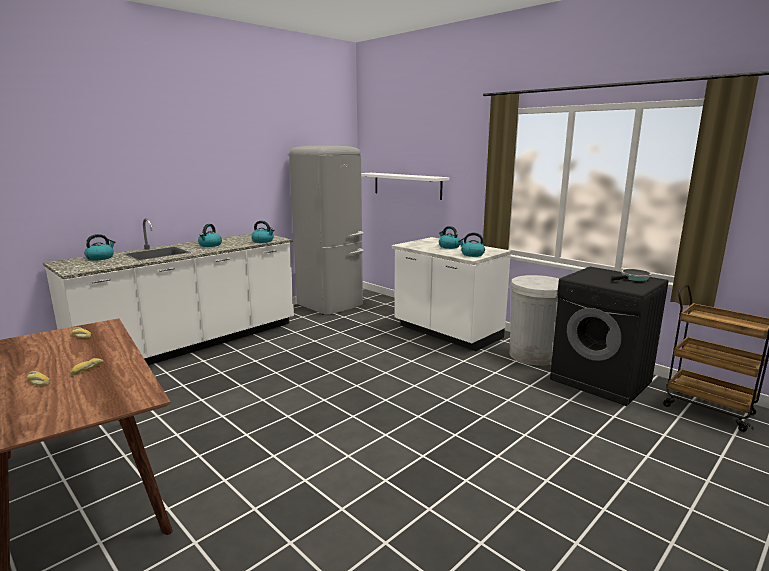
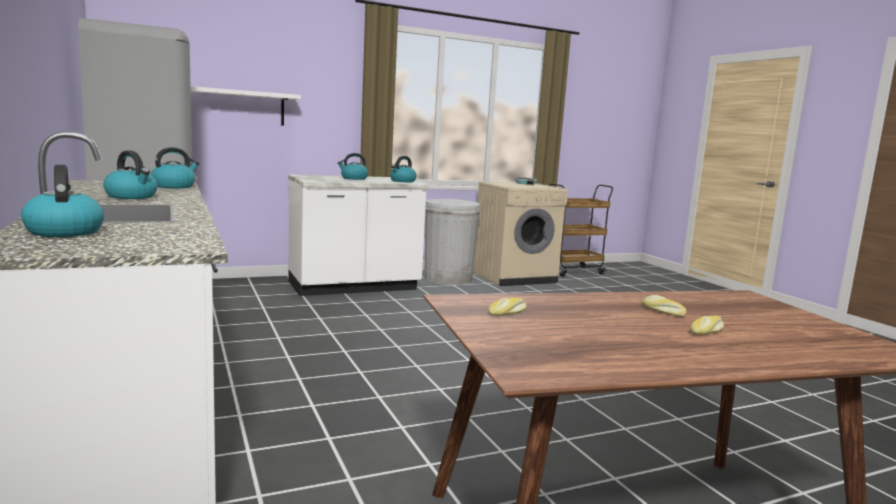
camera: 70 degrees left, 5 degrees down
black washing machine [550,267,668,406] -> beige washing machine [473,182,568,286]

